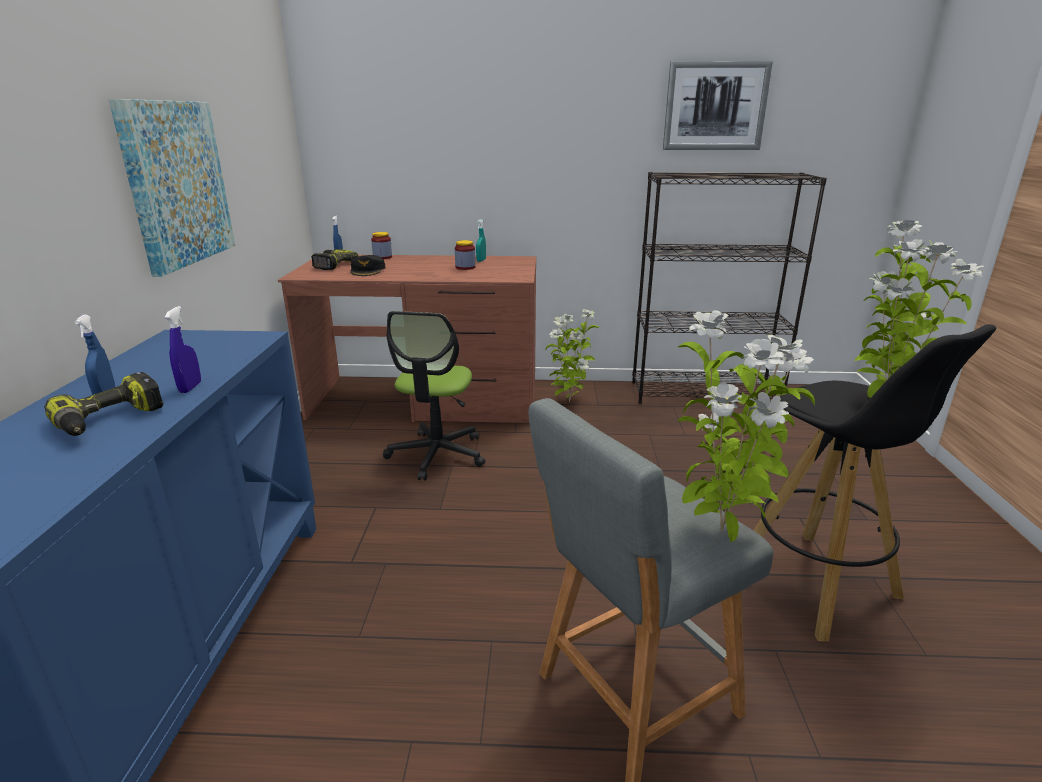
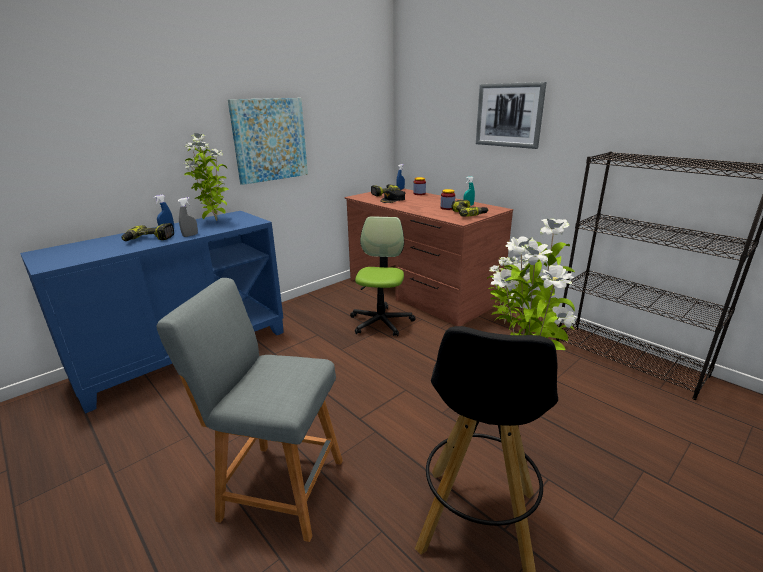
camera: 45 degrees right, 0 degrees up
blue spray bottle [165,306,201,393] -> grey spray bottle [178,197,198,237]
office chair [383,311,485,481] -> office chair turned 135 degrees clockwise [350,216,416,336]
picture [663,61,773,150] -> picture moved to [476,82,546,149]
potted plant [678,310,815,542] -> potted plant moved to [184,133,229,221]
none -> power drill [452,200,489,217]

